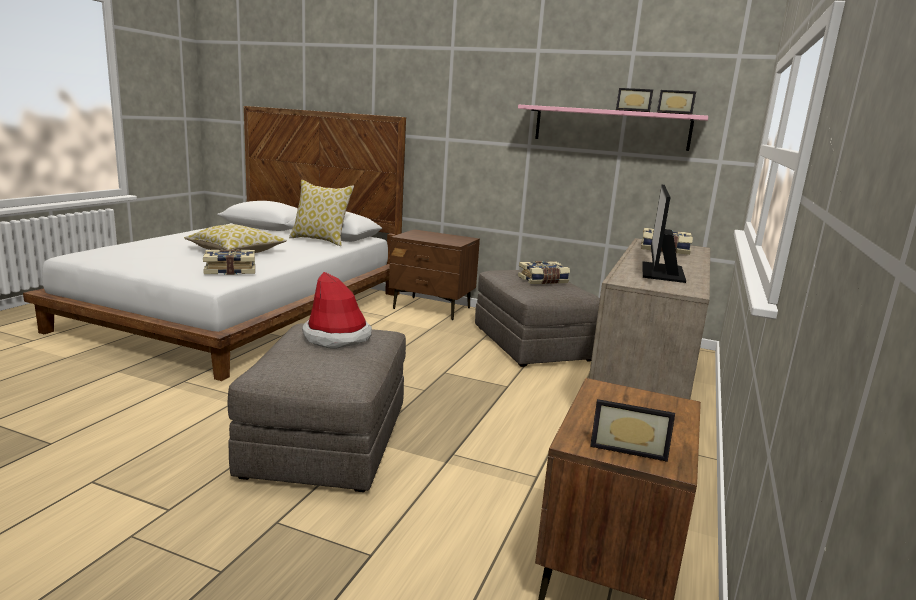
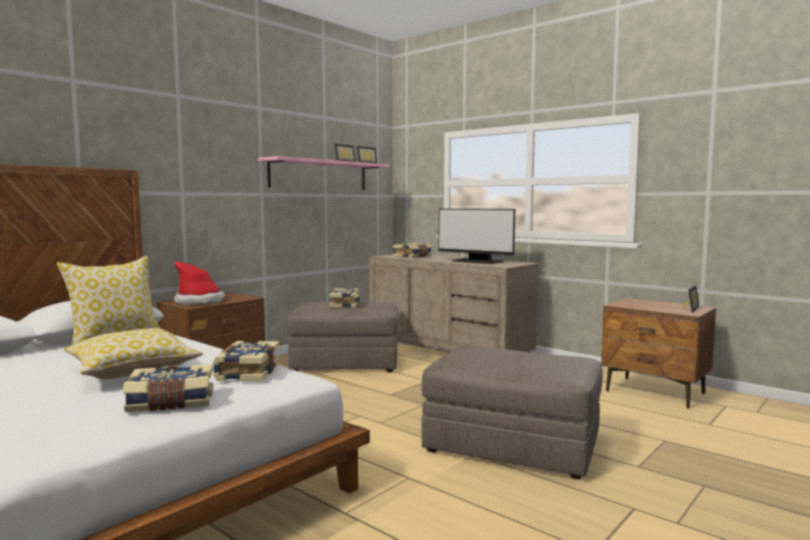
camera: 70 degrees left, 10 degrees down
hat [302,272,372,349] -> hat moved to [174,261,225,305]
none -> book [123,364,213,412]

